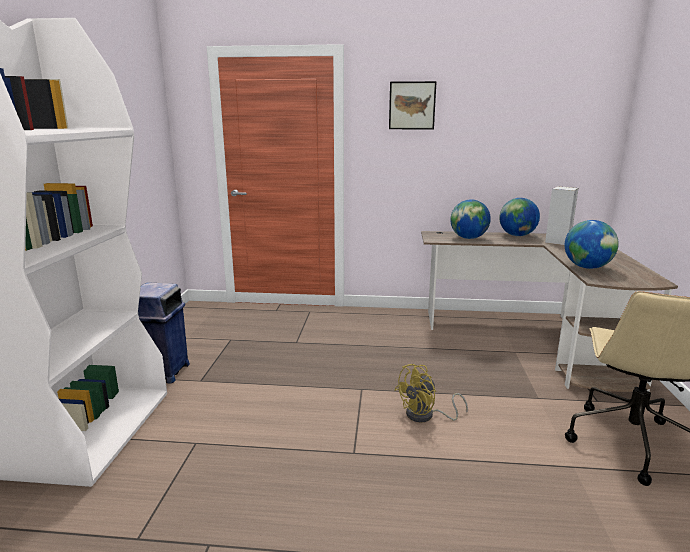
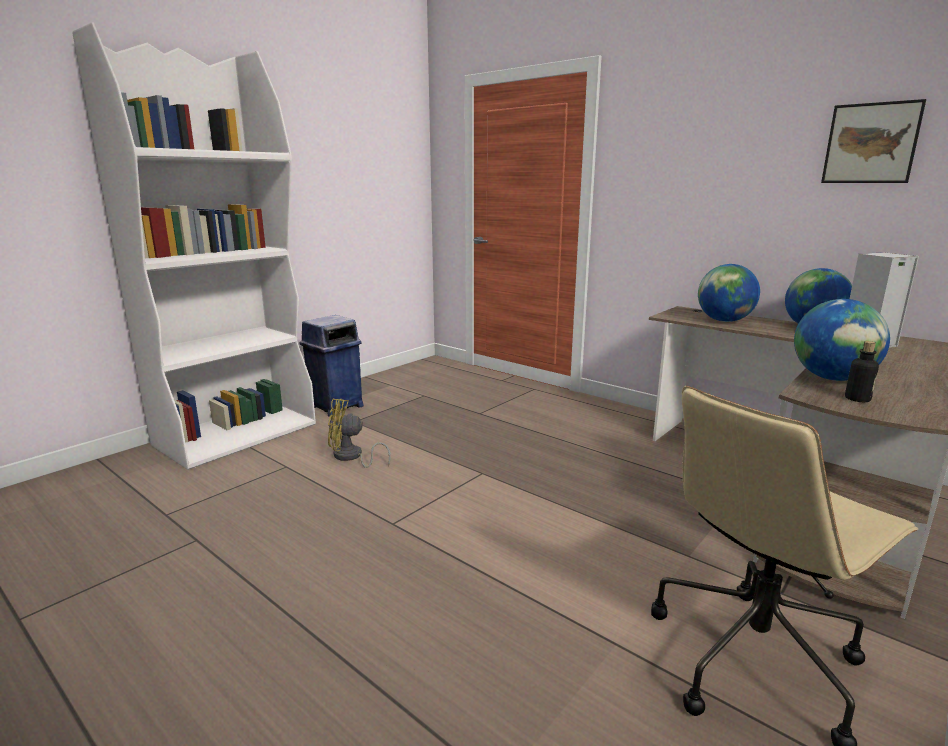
camera: 35 degrees right, 0 degrees up
picture [389,81,437,129] -> picture moved to [821,99,926,183]
yellow fan [394,364,468,422] -> yellow fan moved to [328,399,391,468]
none -> bottle [845,341,879,402]

